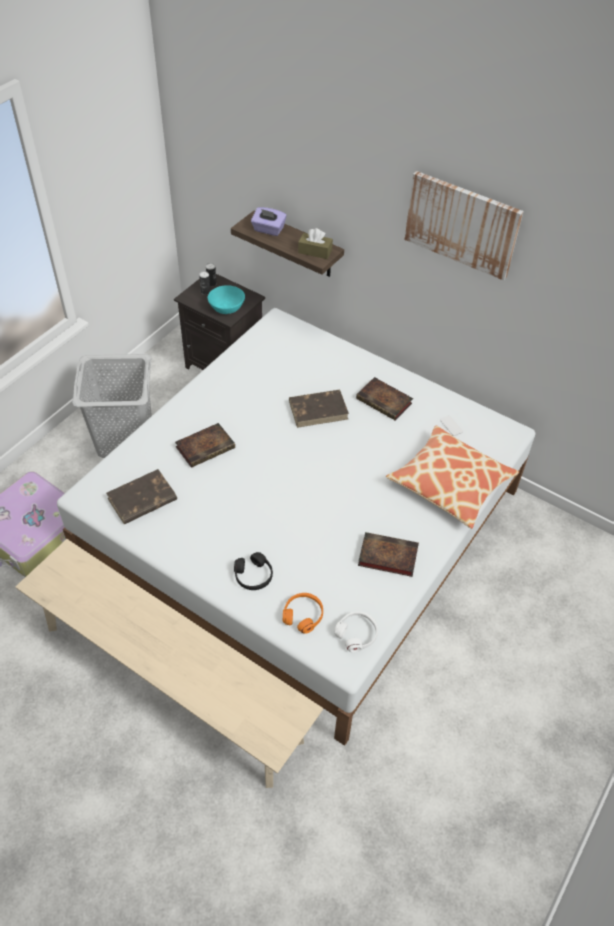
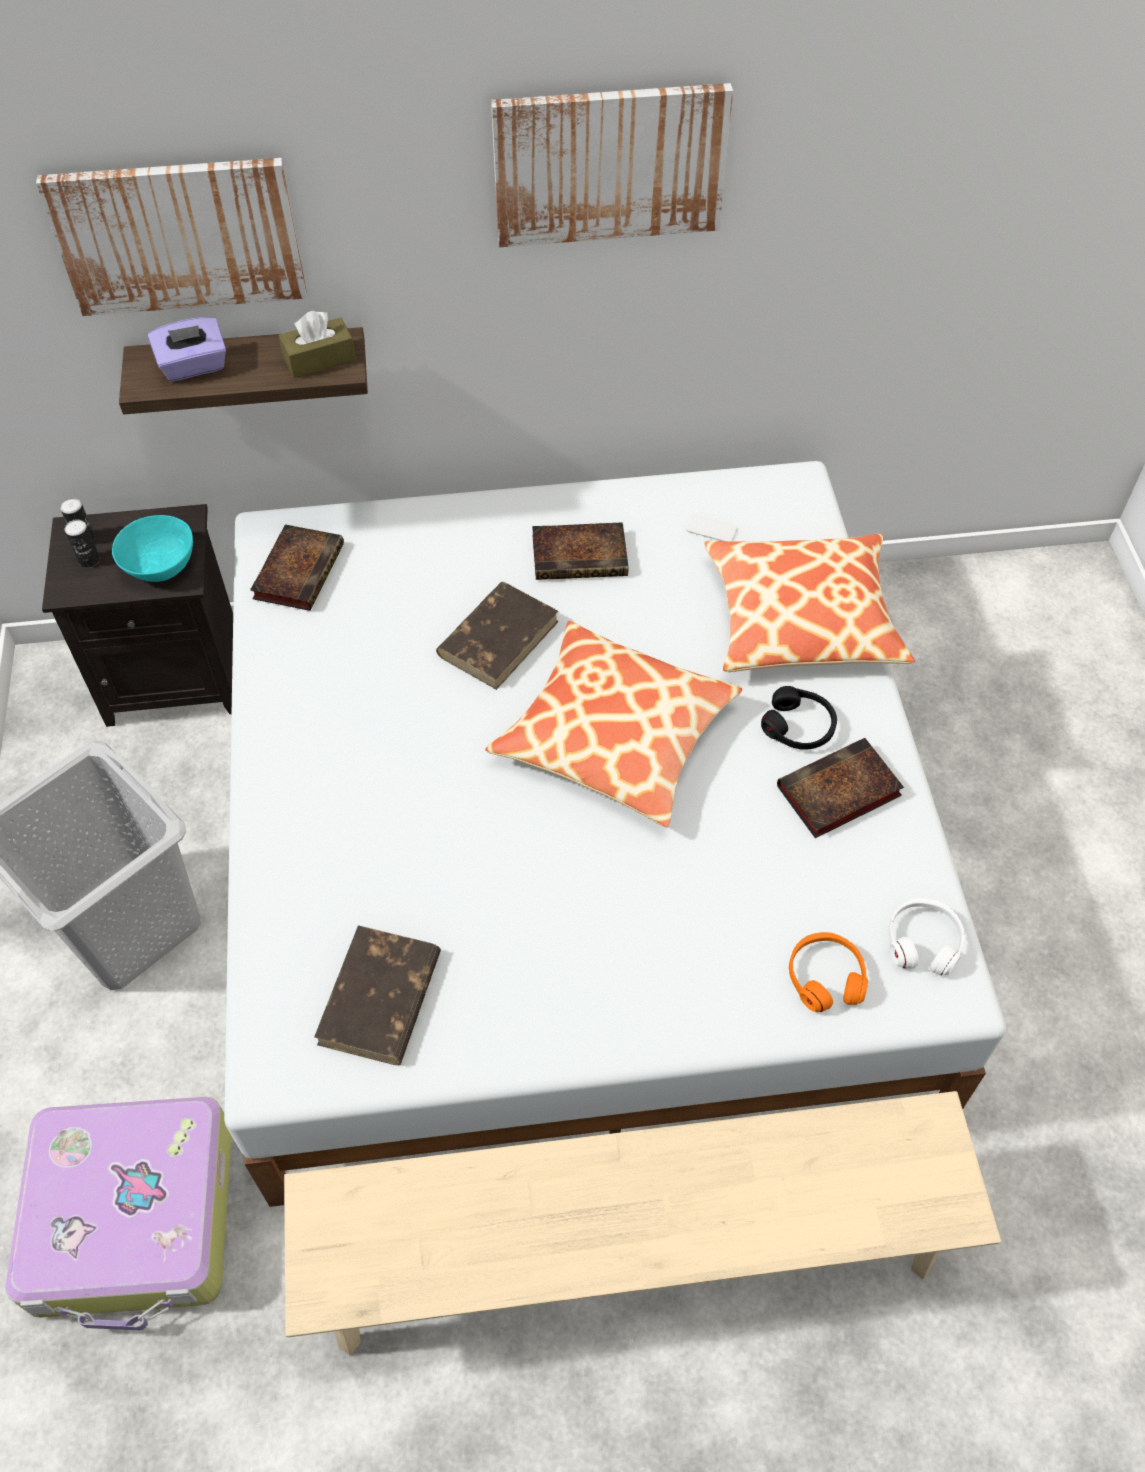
camera: 40 degrees left, 5 degrees up
book [175,423,235,468] -> book moved to [250,524,344,611]
black headphones [234,552,273,590] -> black headphones moved to [761,686,837,750]
none -> picture [36,158,307,316]
none -> pillow [485,621,742,828]

